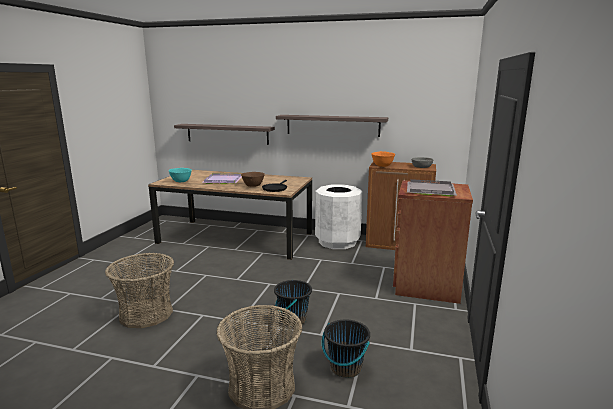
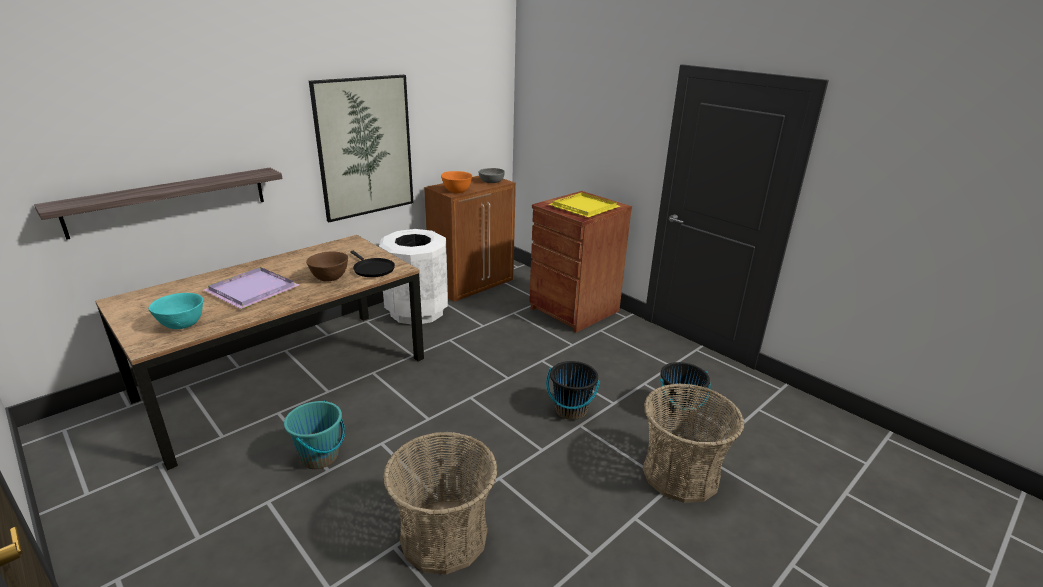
camera: 60 degrees left, 10 degrees up
shelf [276,115,388,137] -> picture [309,75,414,222]
grey tray [407,179,457,197] -> yellow tray [549,192,620,217]
none -> turquoise bucket [284,400,345,469]

